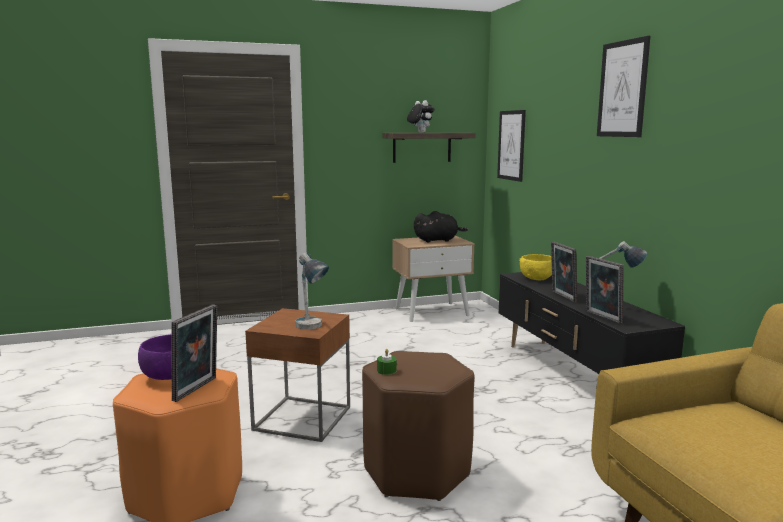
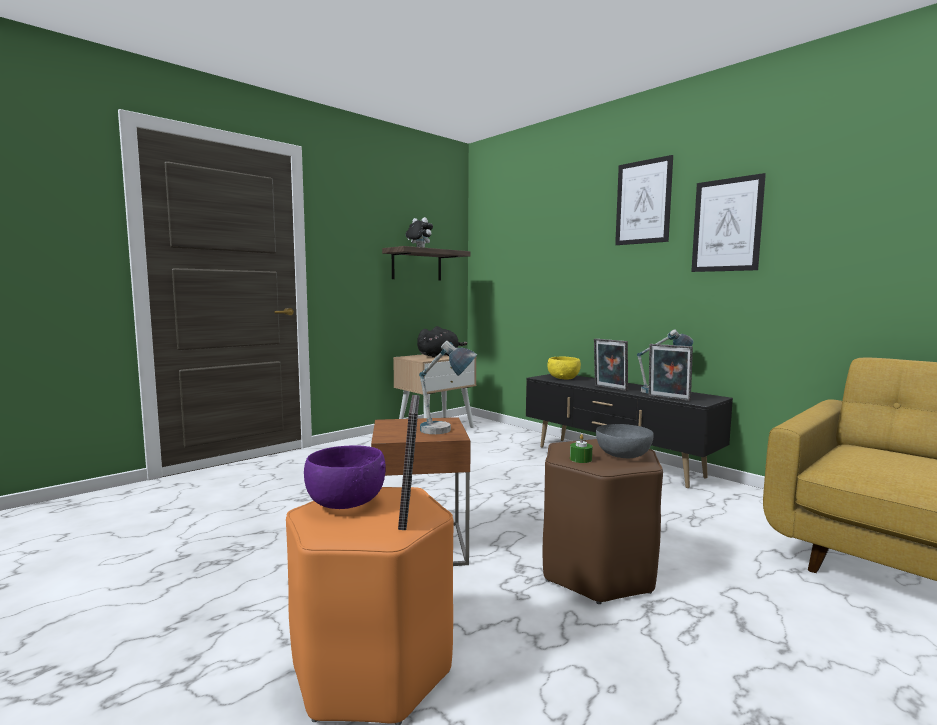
camera: 25 degrees left, 5 degrees down
picture [497,110,526,182] -> picture moved to [691,173,766,272]
none -> grey bowl [596,424,654,458]

